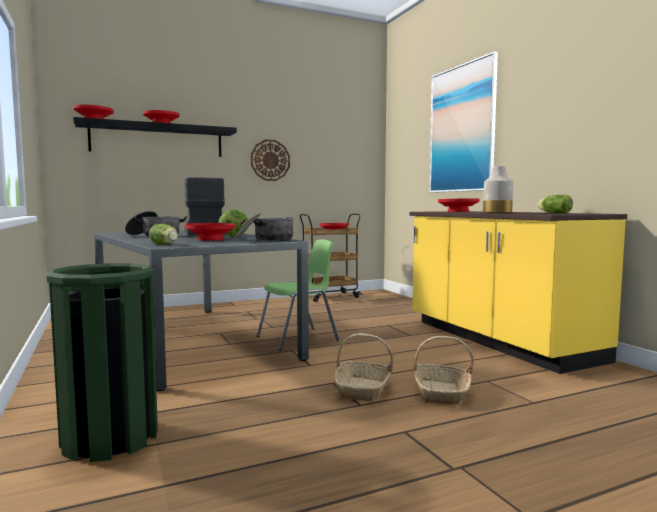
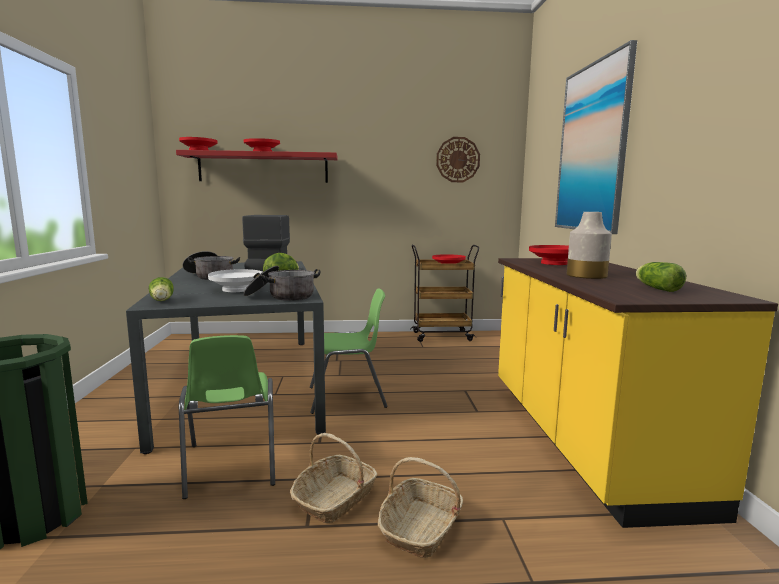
camera: 20 degrees right, 5 degrees up
black shelf [73,117,237,157] -> red shelf [176,150,338,183]
red bowl [185,223,235,241] -> white bowl [208,269,262,292]
wall clock [251,139,290,181] -> wall clock moved to [436,137,480,182]
none -> green chair [179,335,275,499]

